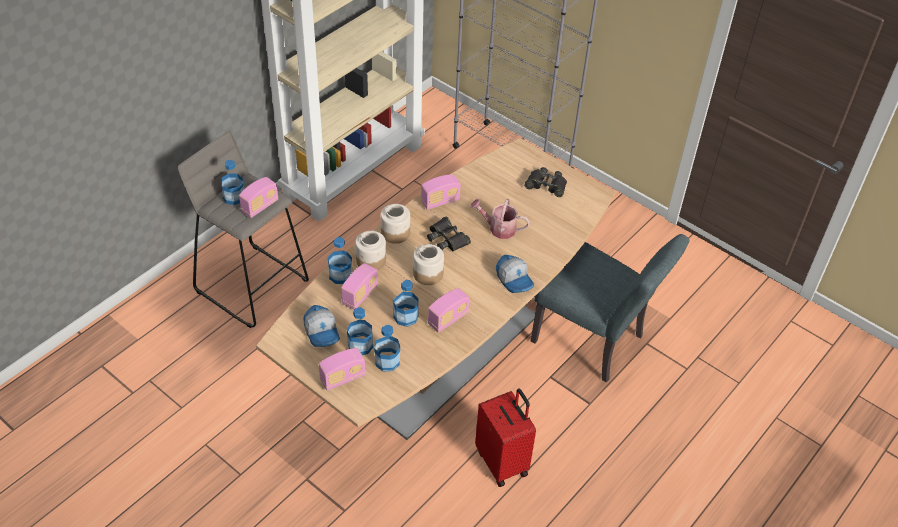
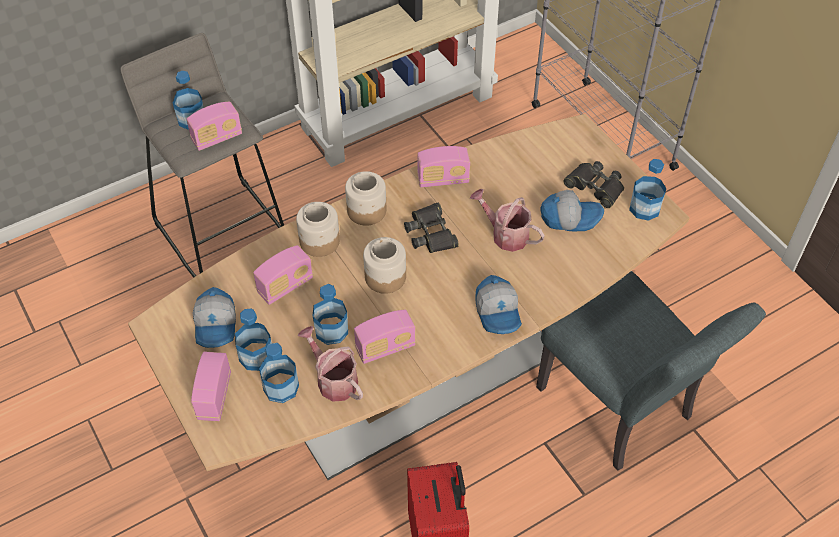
camera: 20 degrees right, 5 degrees up
radio [319,348,366,391] -> radio turned 105 degrees clockwise [191,352,231,421]
bottle [328,237,352,284] -> bottle moved to [629,159,666,221]
none -> watering can [298,326,363,402]
none -> cap [541,190,604,231]

